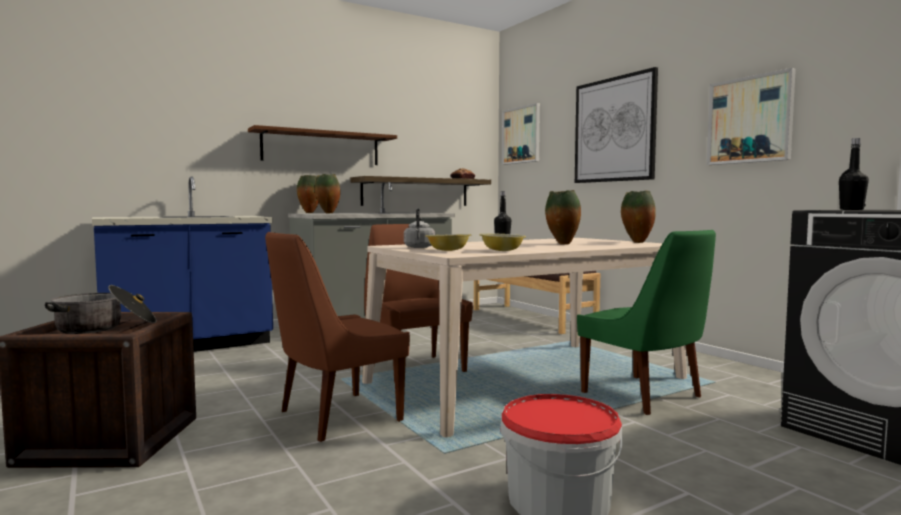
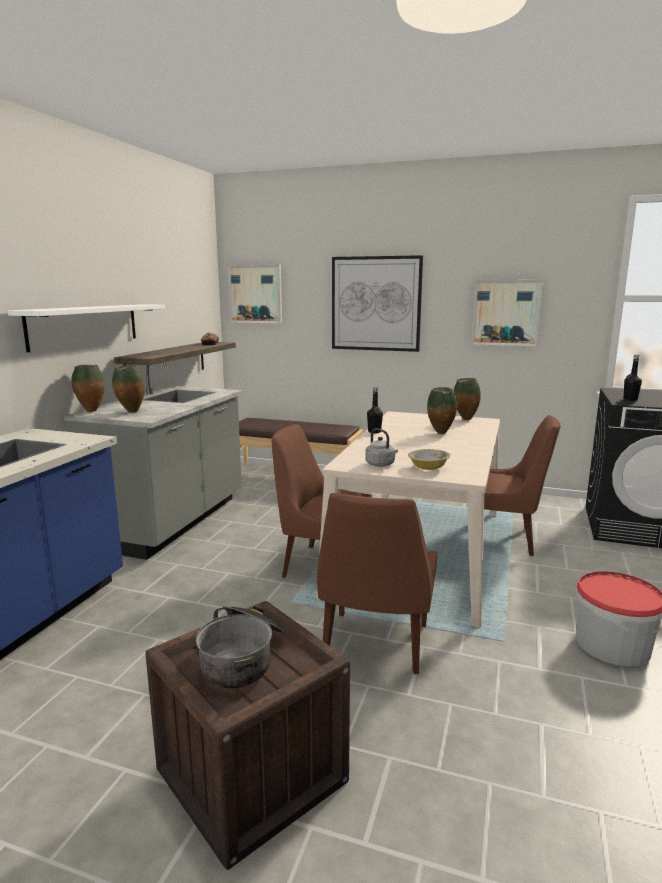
camera: 40 degrees left, 10 degrees up
brown shelf [248,125,397,165] -> white shelf [8,304,165,353]
bowl [480,233,526,251] -> none
green chair [577,230,716,415] -> brown chair [484,415,561,556]

